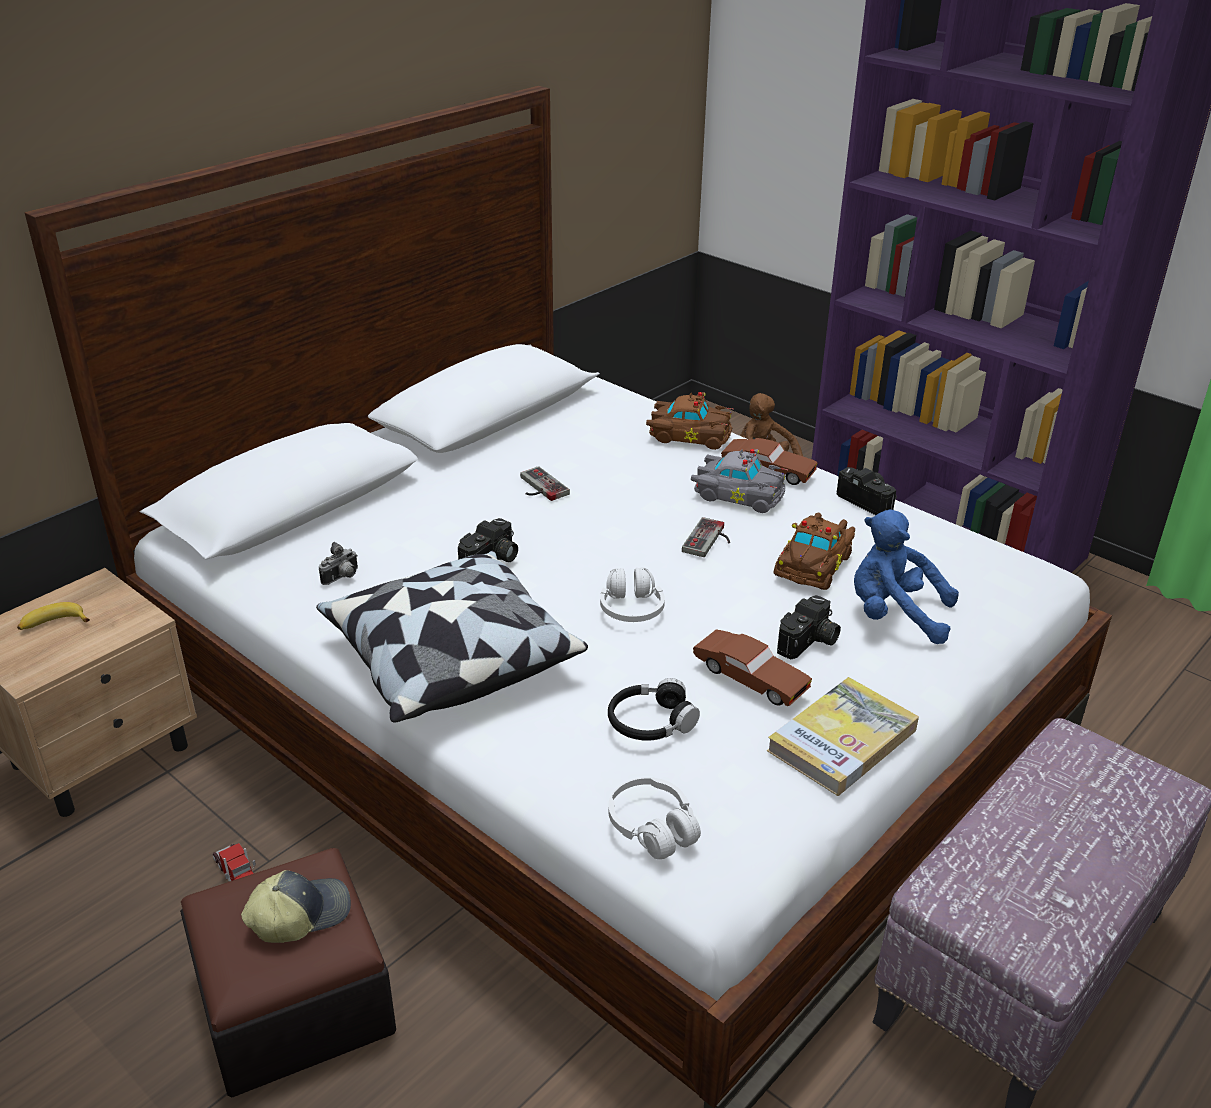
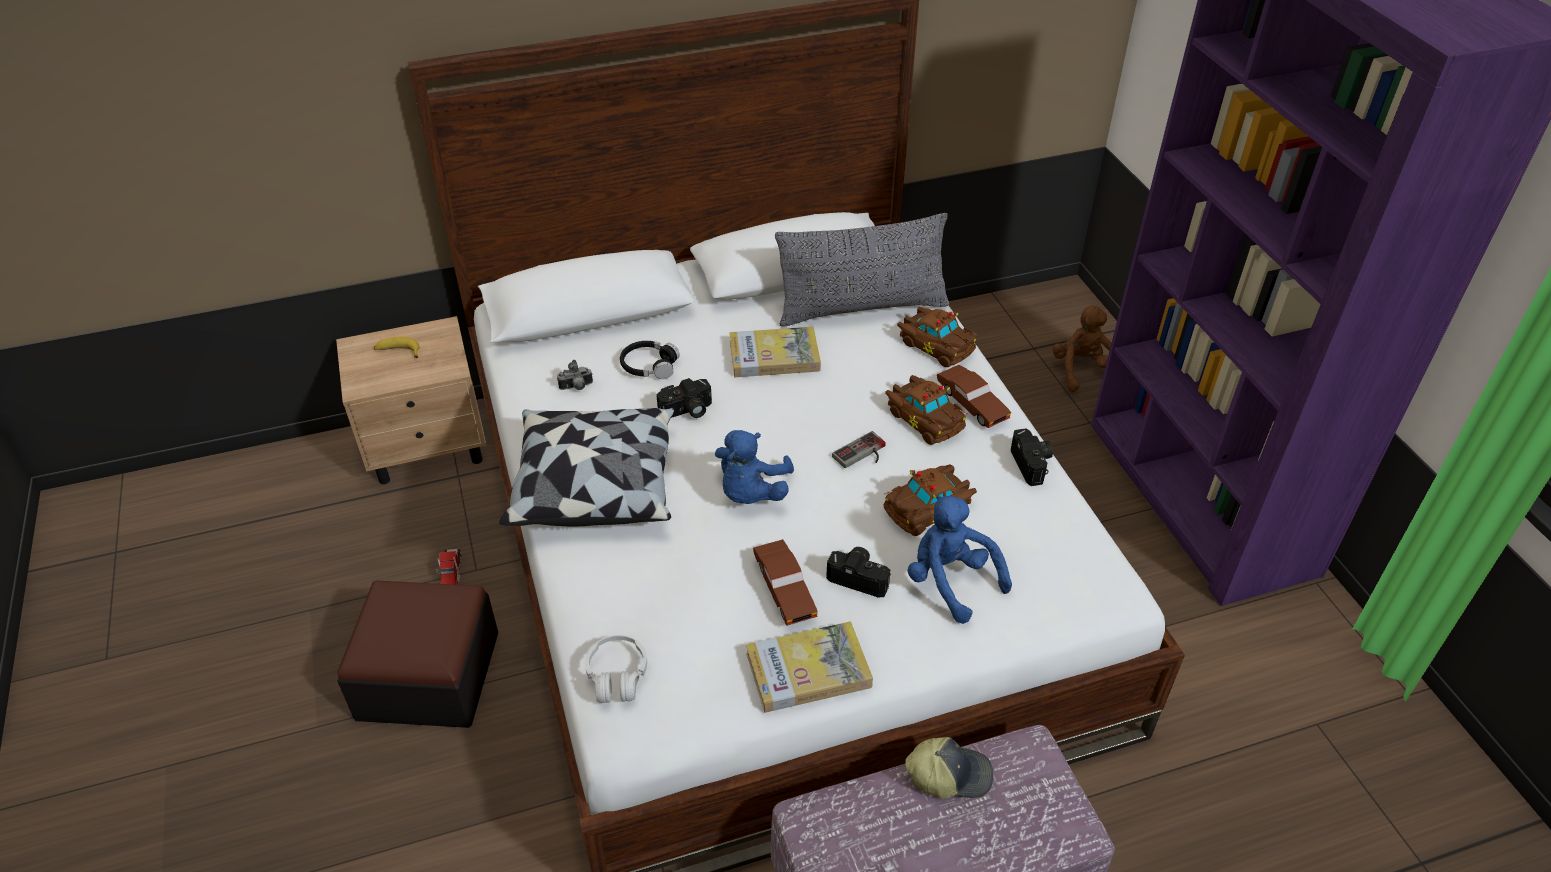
camera: 30 degrees right, 10 degrees up
cap [241,870,351,943] -> cap moved to [905,737,993,799]
game controller [520,466,570,501] -> book [729,327,821,377]
white headphones [600,567,665,622] -> blue plush toy [715,430,794,504]
black headphones [608,678,700,741] -> black headphones moved to [620,341,680,379]
grey toy car [691,449,788,513] -> brown toy car [885,375,968,445]
camera [777,595,841,660] -> camera turned 135 degrees counterclockwise [826,547,891,598]
none -> grey pillow [775,213,949,327]

